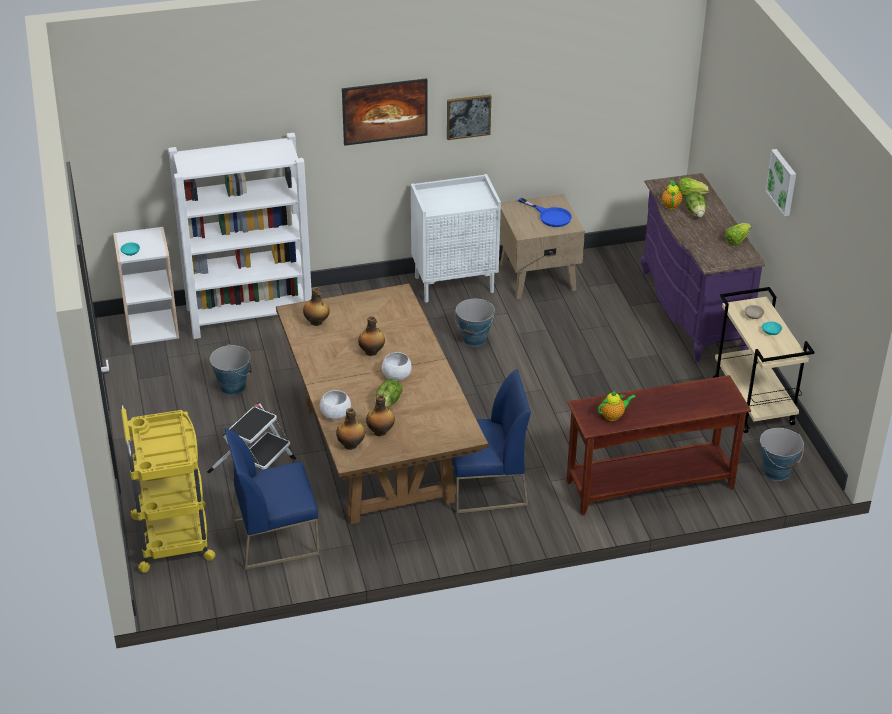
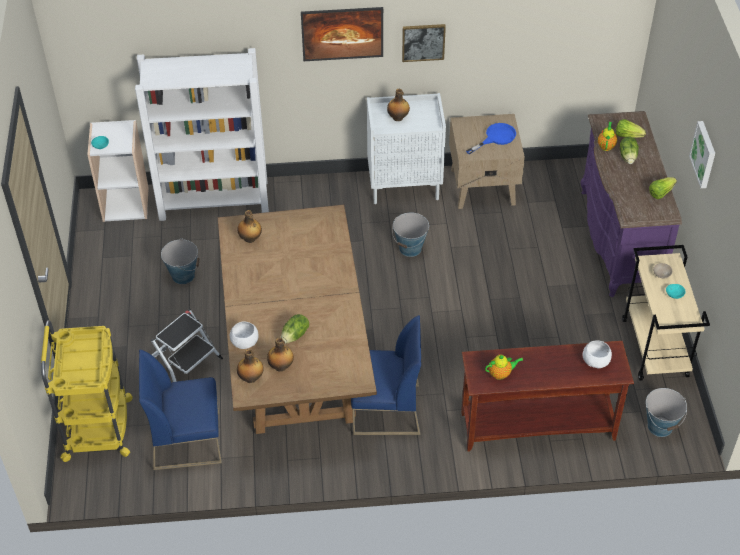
camera: 10 degrees right, 10 degrees up
bottle [358,316,385,356] -> bottle moved to [387,89,410,121]
white bowl [382,352,412,380] -> white bowl moved to [583,340,612,368]
blue frying pan [518,198,572,227] -> blue frying pan turned 90 degrees counterclockwise [466,123,516,154]

